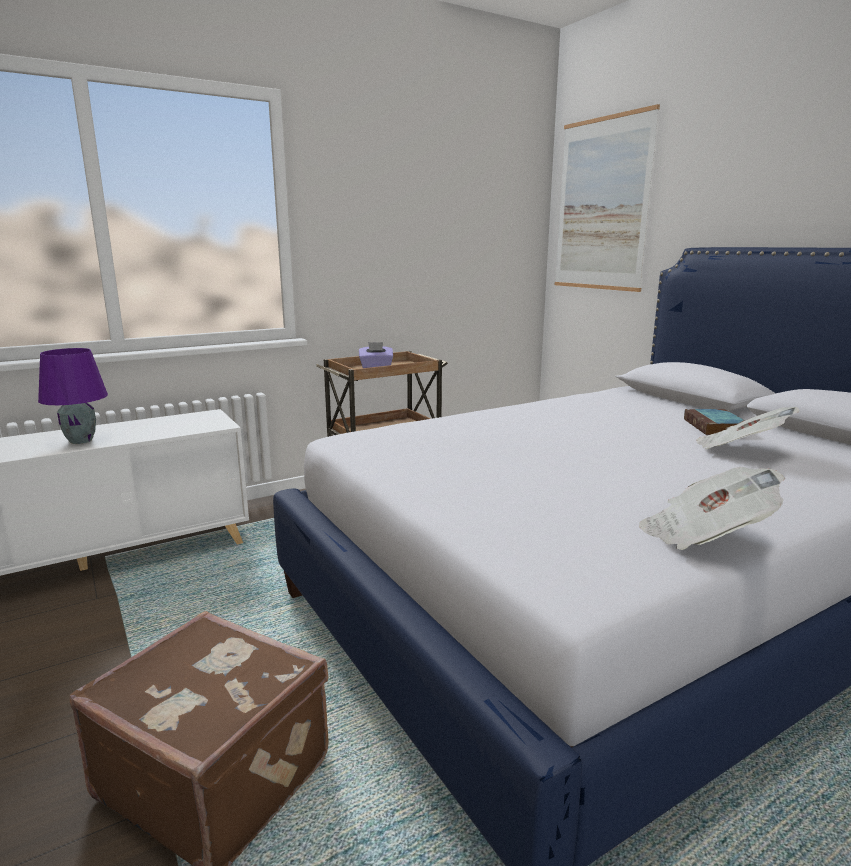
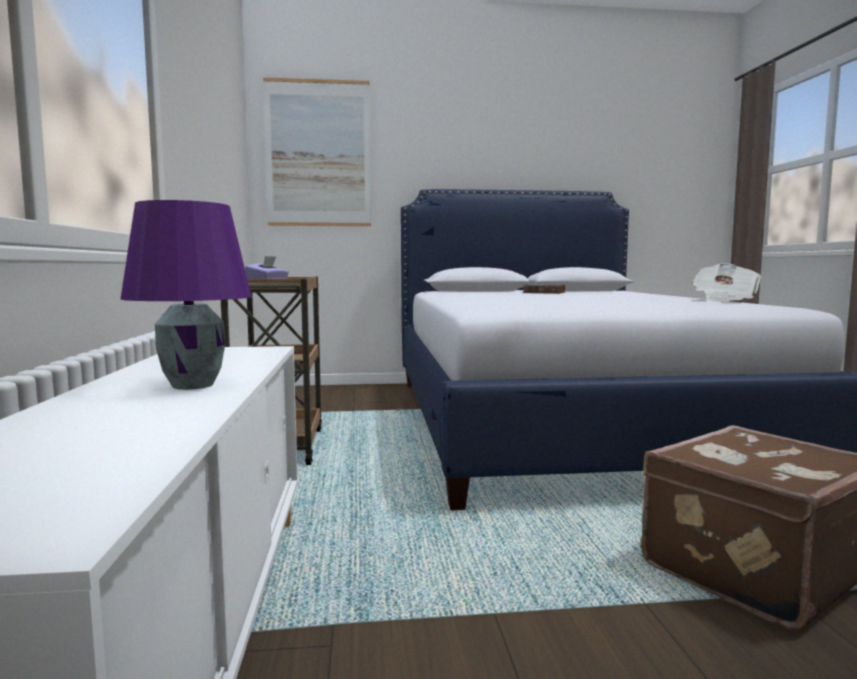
camera: 65 degrees left, 10 degrees down
newspaper [696,407,799,449] -> none

